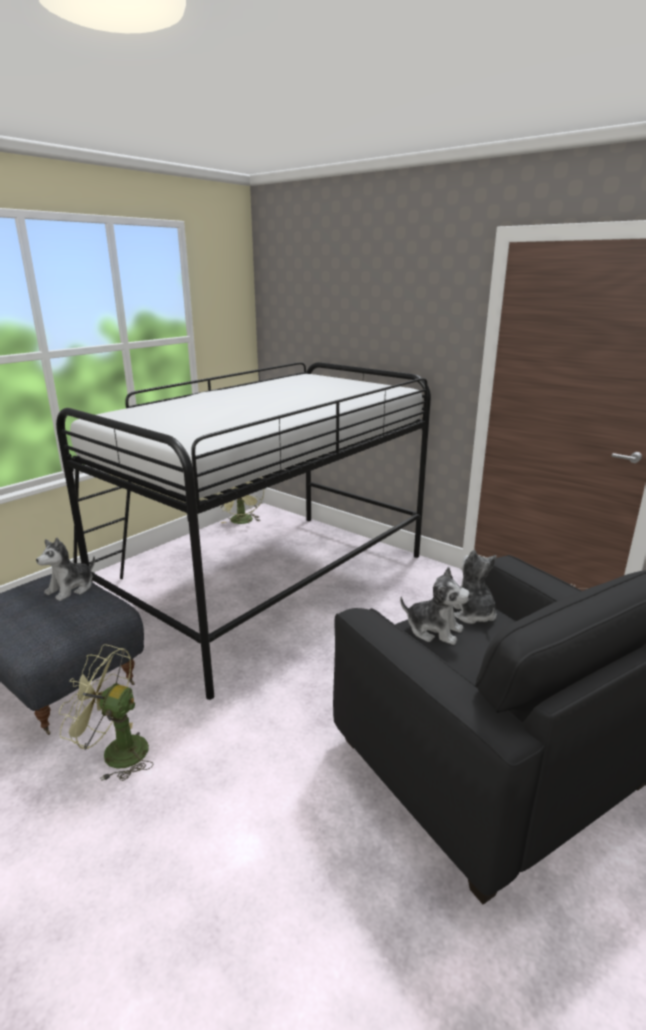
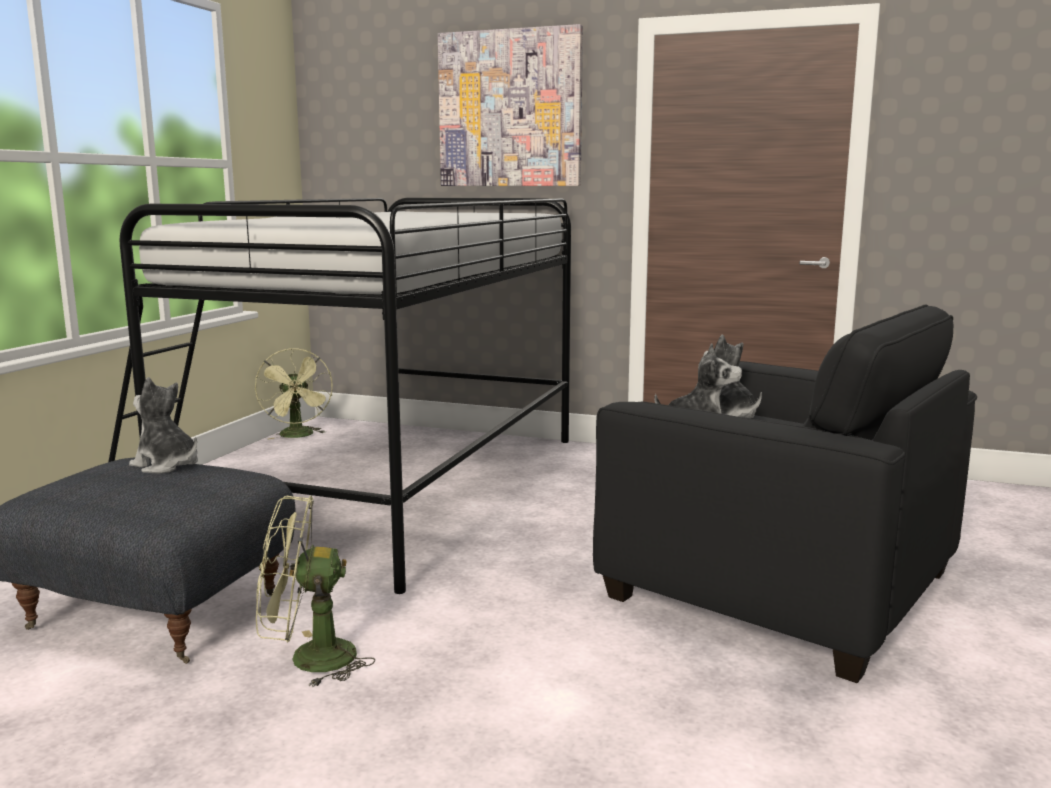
camera: 20 degrees left, 10 degrees down
plush toy [36,538,95,601] -> plush toy turned 105 degrees clockwise [129,377,198,474]
none -> picture [438,24,583,186]

